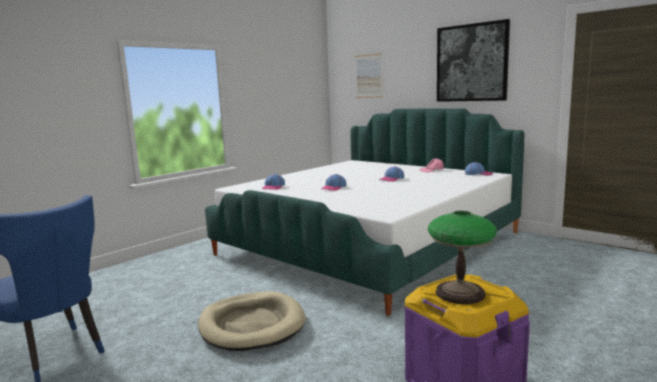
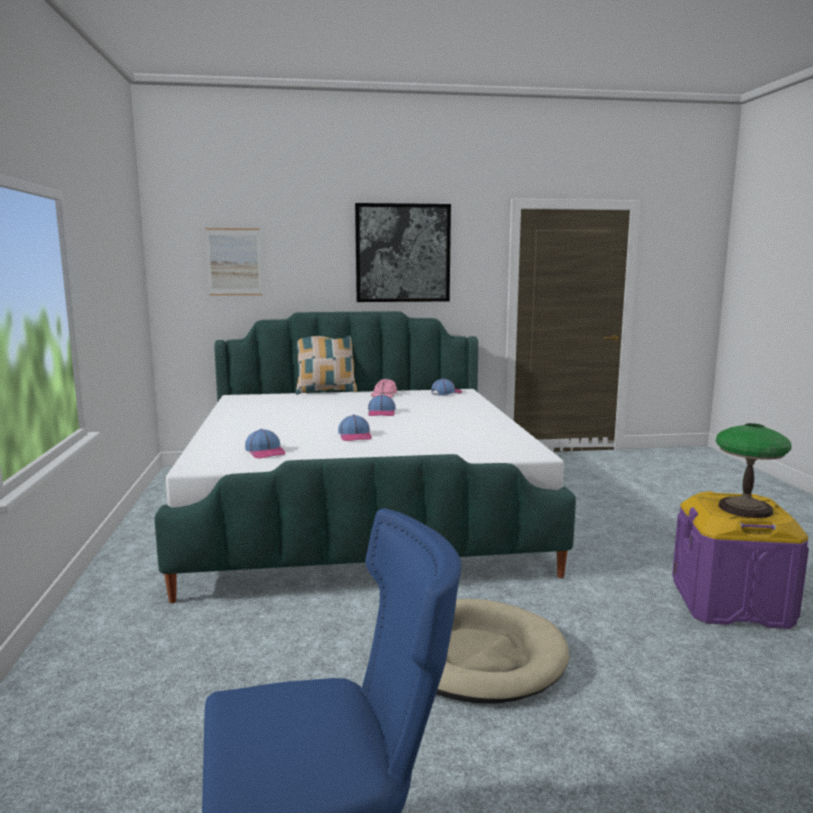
camera: 50 degrees left, 0 degrees up
none -> pillow [296,336,357,395]

